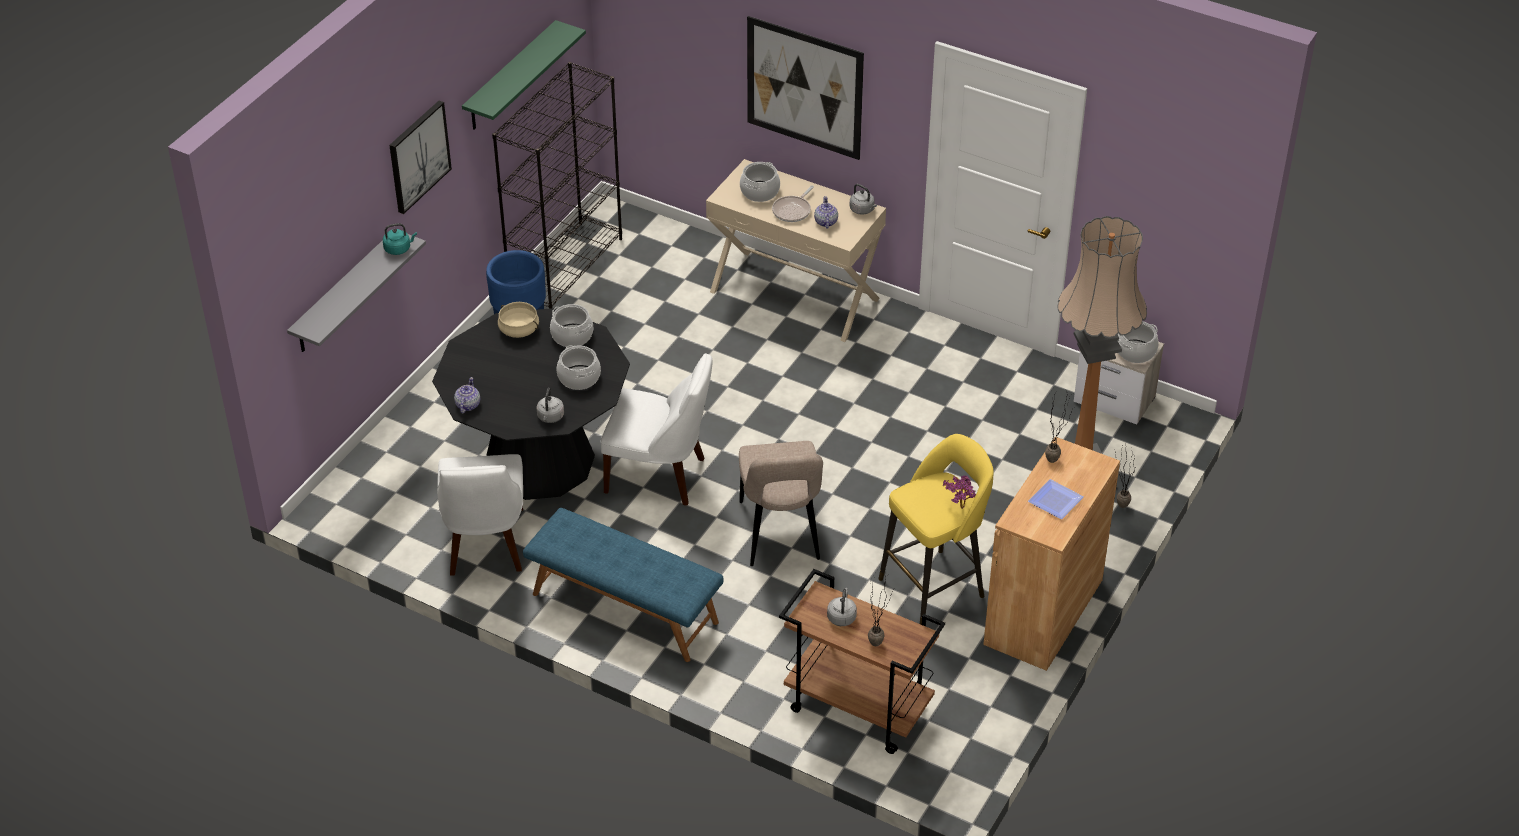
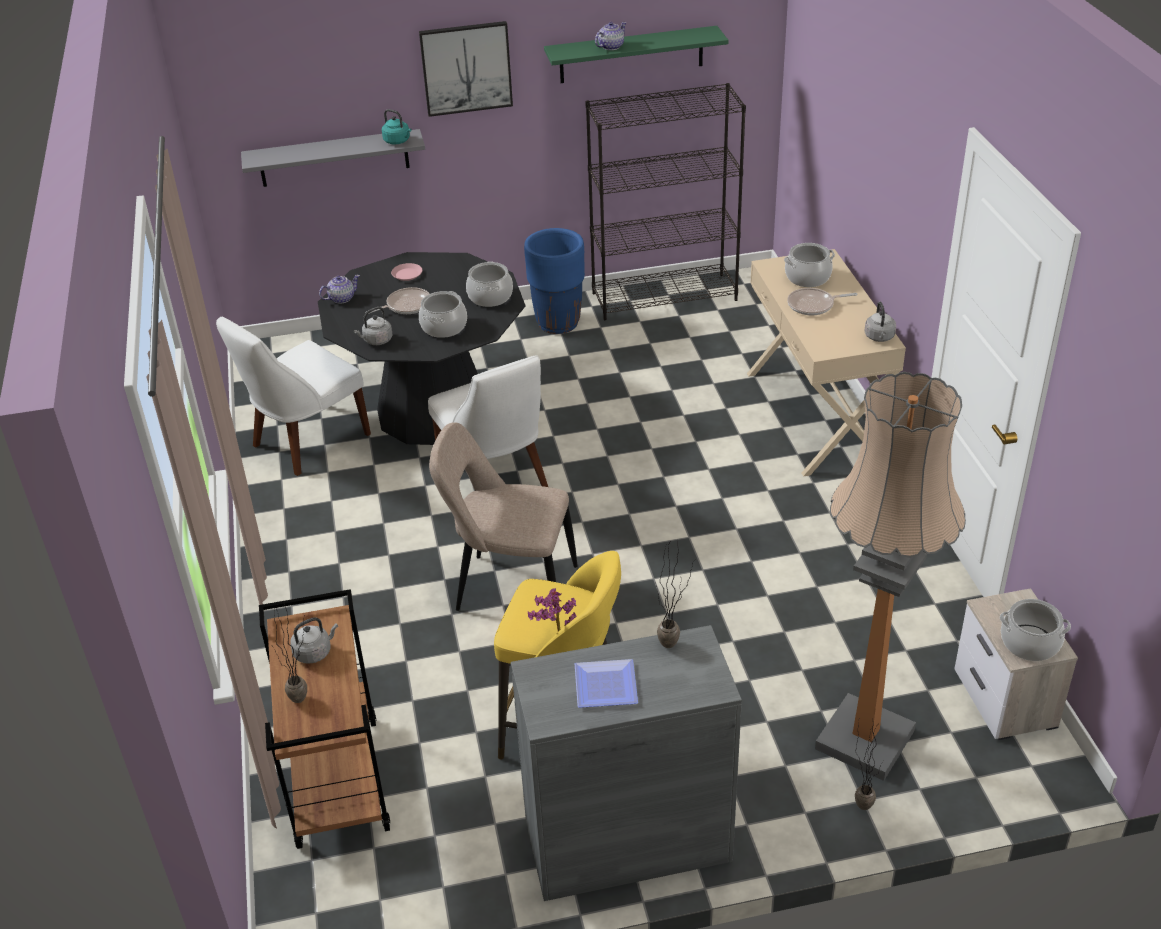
camera: 50 degrees right, 5 degrees down
beige cooking pot [498,302,539,338] -> none
blue bench [523,508,724,662] -> none
beige chair [739,441,823,566] -> beige chair turned 60 degrees clockwise [429,422,578,611]
picture [747,16,864,160] -> none
teapot [814,196,838,229] -> teapot moved to [595,22,627,50]
brown cabinet [983,437,1120,671] -> grey cabinet [511,625,742,901]
none -> frying pan [365,287,430,314]
none -> pink plate [391,263,422,281]

